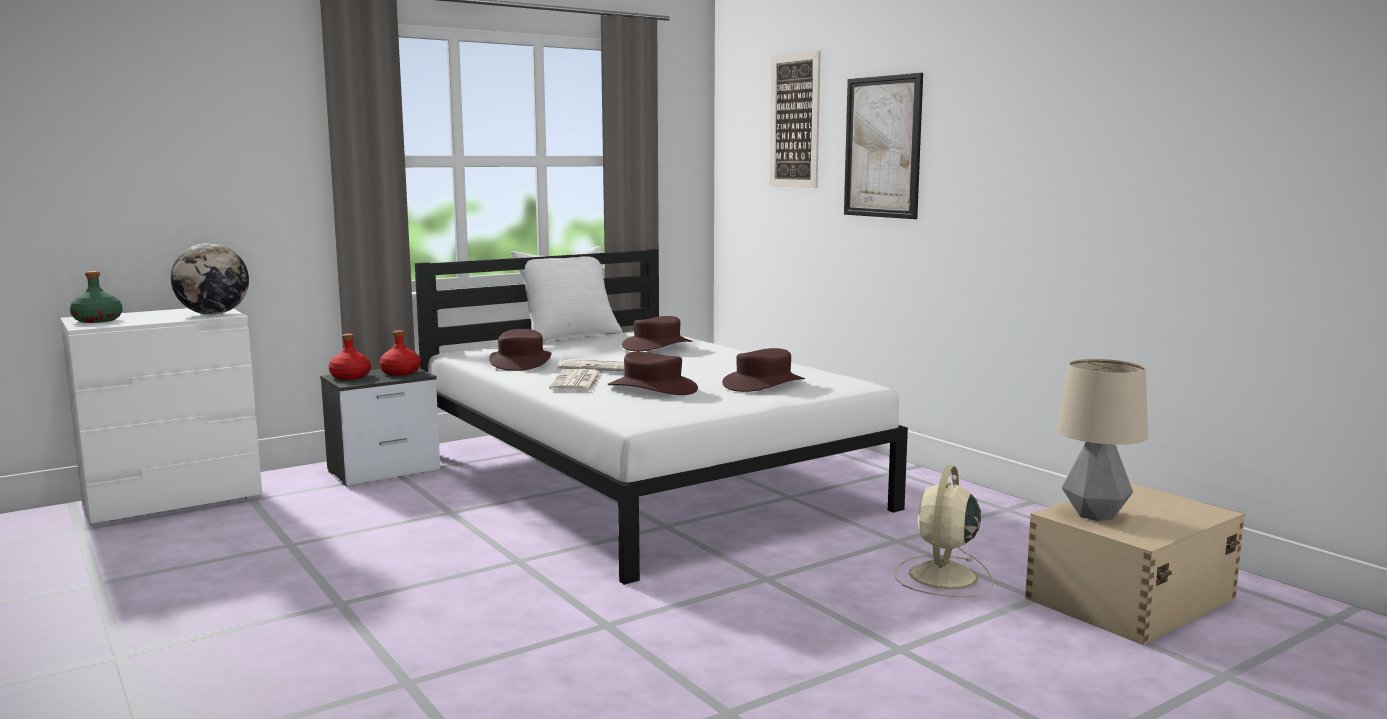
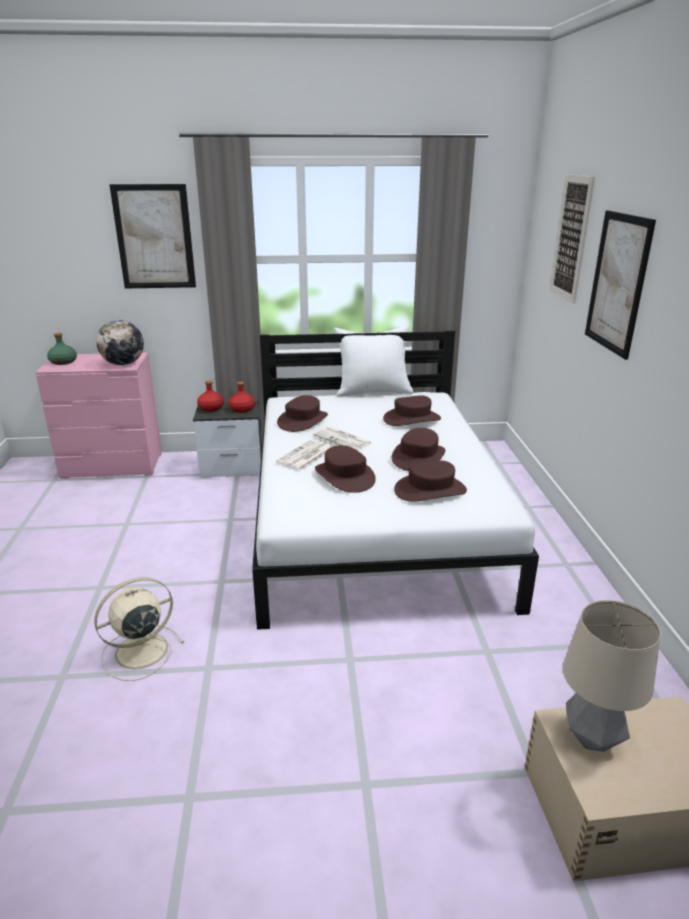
camera: 30 degrees right, 15 degrees up
white dresser [60,308,262,527] -> pink dresser [35,353,162,479]
beige fan [895,465,994,597] -> beige fan moved to [94,577,184,681]
none -> picture [109,184,196,288]
none -> brown hat [392,428,445,471]

